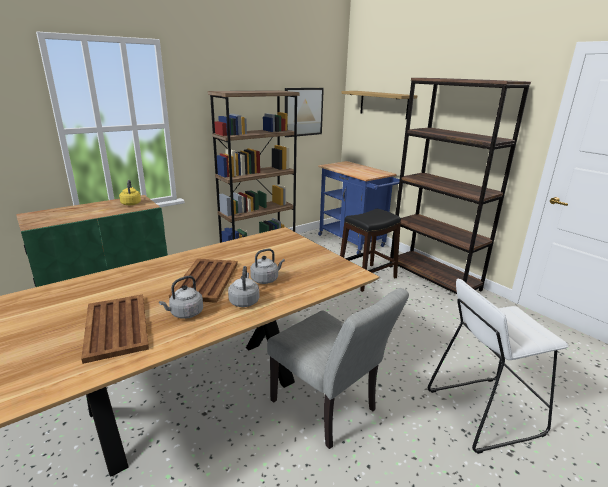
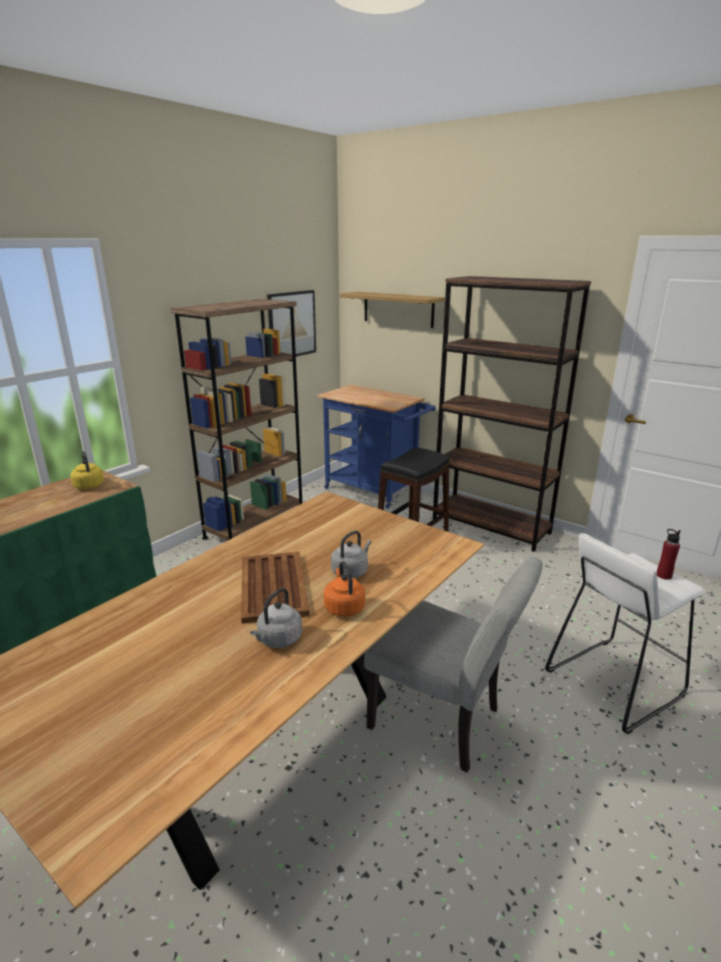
camera: 15 degrees left, 0 degrees up
brown tray [81,295,149,364] -> none
grey kettle [228,266,259,307] -> orange kettle [324,561,365,617]
none -> red bottle [656,529,681,580]

